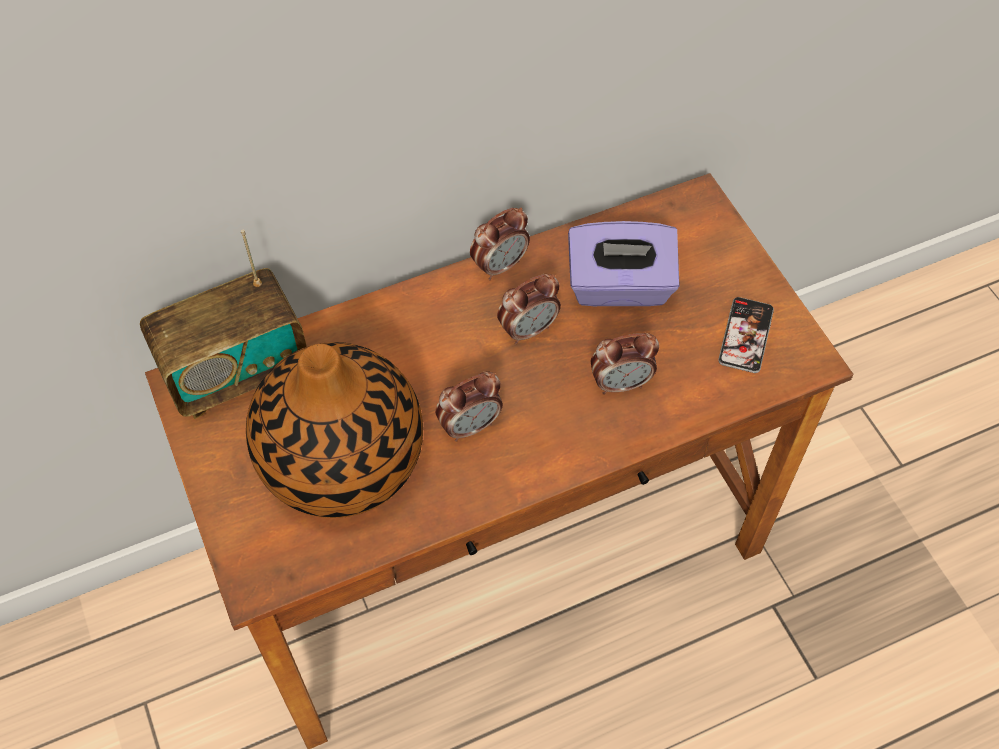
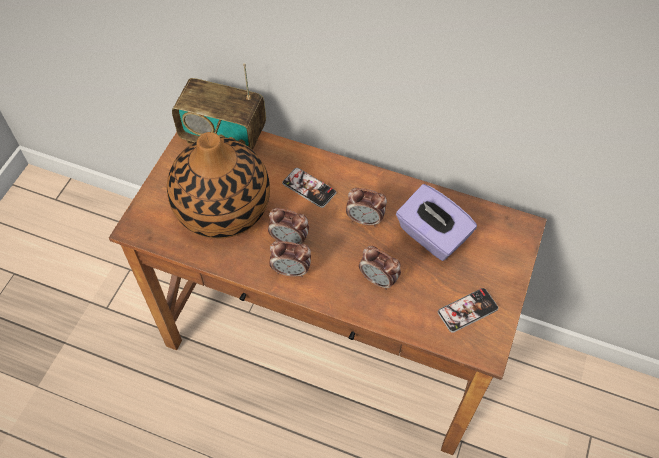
camera: 45 degrees right, 0 degrees up
alarm clock [470,208,530,280] -> alarm clock moved to [270,240,311,277]
none -> phone [282,168,336,208]

